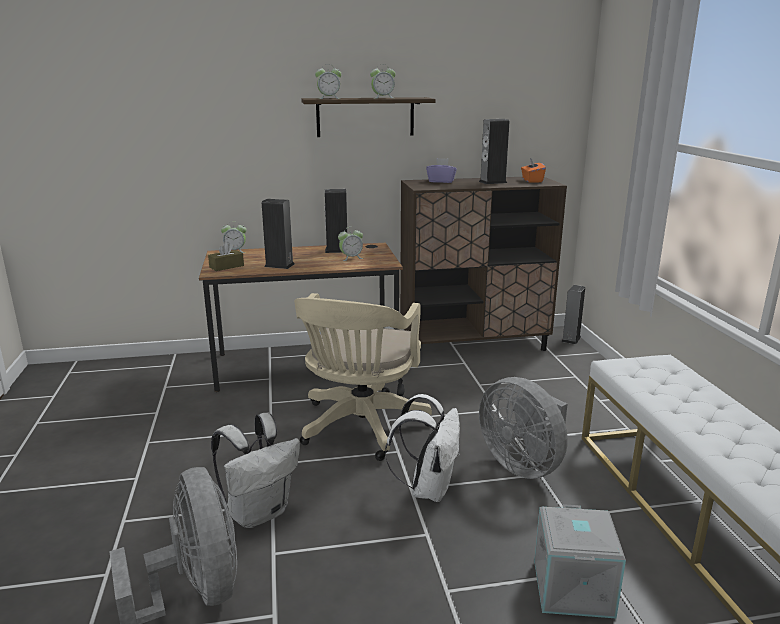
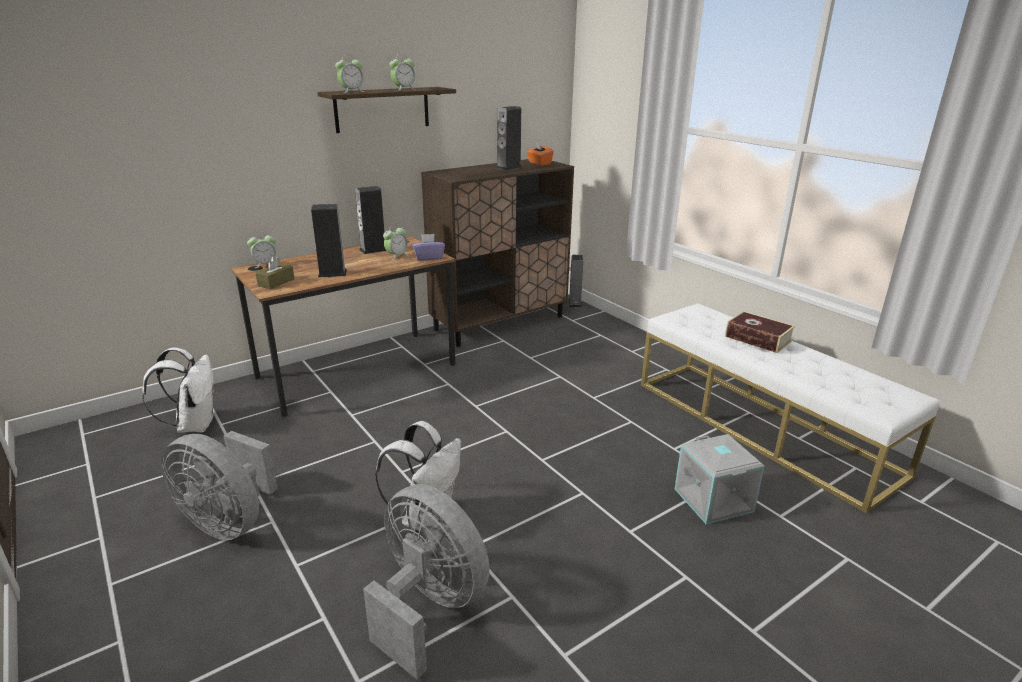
camera: 25 degrees left, 5 degrees up
beige office chair [294,293,432,461] -> none
white backpack [385,394,460,502] -> white backpack moved to [142,347,214,433]
purple tissue box [426,158,457,183] -> purple tissue box moved to [412,234,445,261]
grey fan [479,377,568,479] -> grey fan moved to [161,431,278,540]
none -> book [725,311,795,353]

